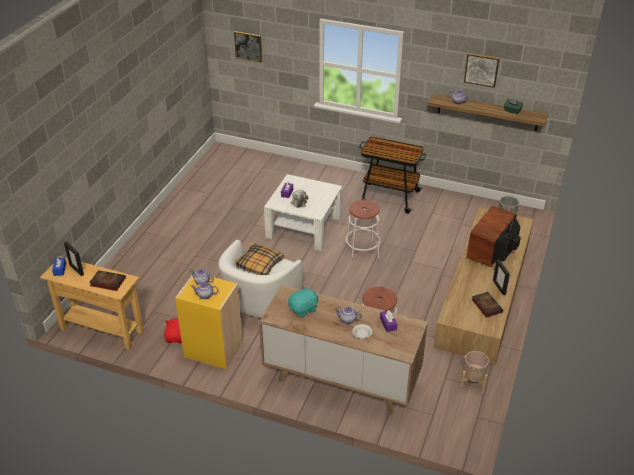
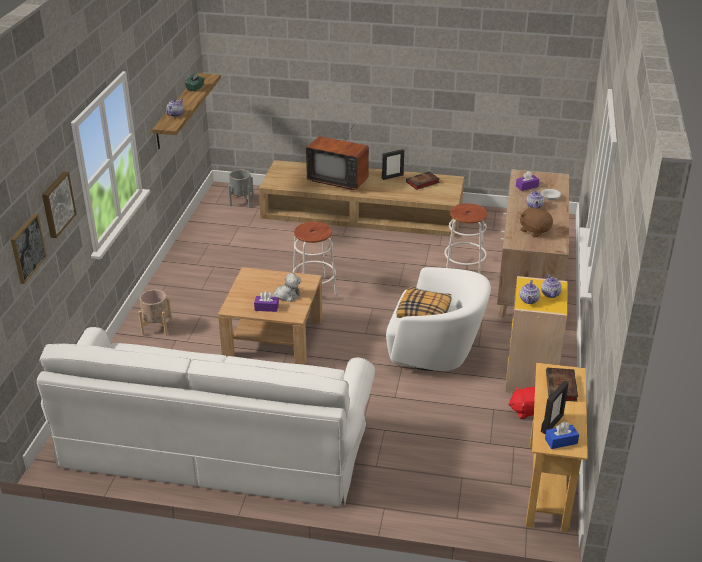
camera: 100 degrees left, 5 degrees down
white coffee table [264,174,342,251] -> brown coffee table [218,267,322,365]
turquoise plush toy [288,287,318,318] -> brown plush toy [520,206,553,237]
cart [359,137,426,214] -> none
beige planter [460,351,489,393] -> beige planter moved to [138,290,172,335]
picture [464,53,499,88] -> picture moved to [42,172,76,238]
none -> white sofa [37,327,375,507]

